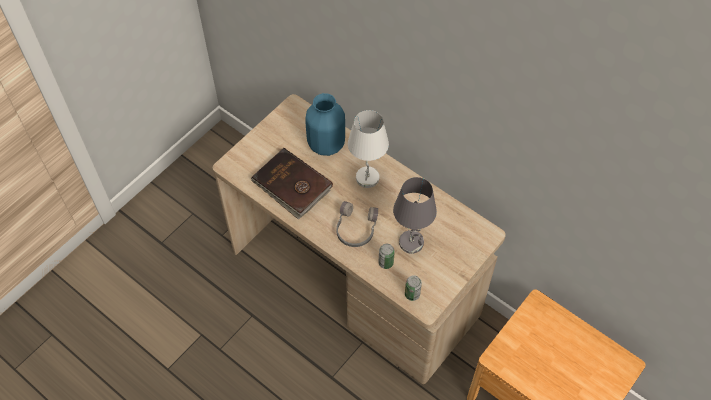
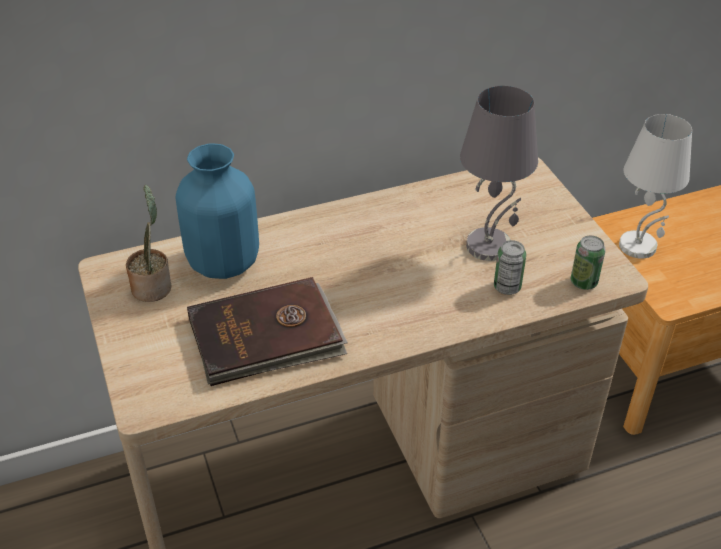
camera: 60 degrees left, 15 degrees down
grey headphones [336,201,378,247] -> none
white table lamp [348,110,389,188] -> white table lamp moved to [619,114,692,259]
none -> potted plant [126,185,172,302]

